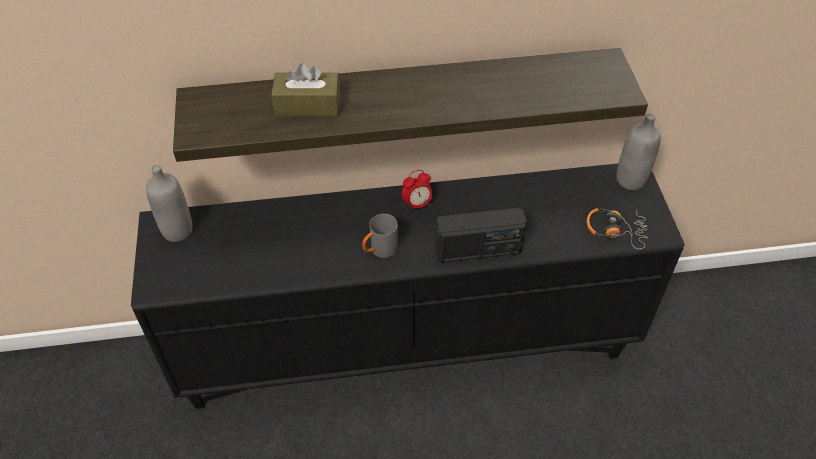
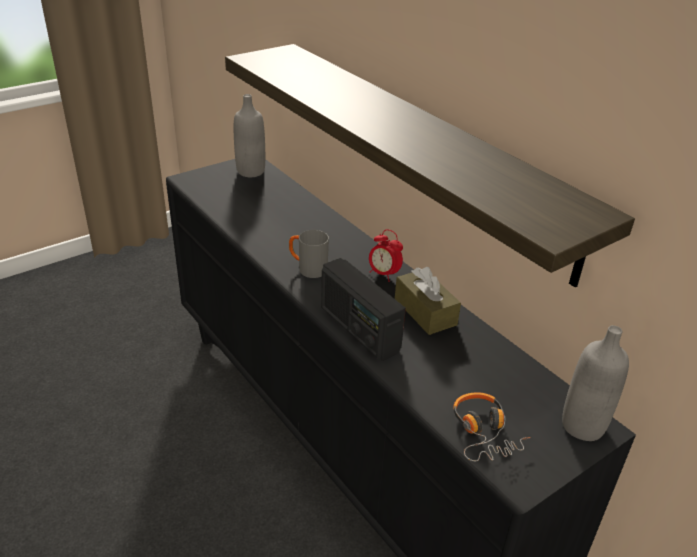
camera: 60 degrees right, 15 degrees down
brown tissue box [271,63,340,116] -> brown tissue box moved to [395,267,461,335]

